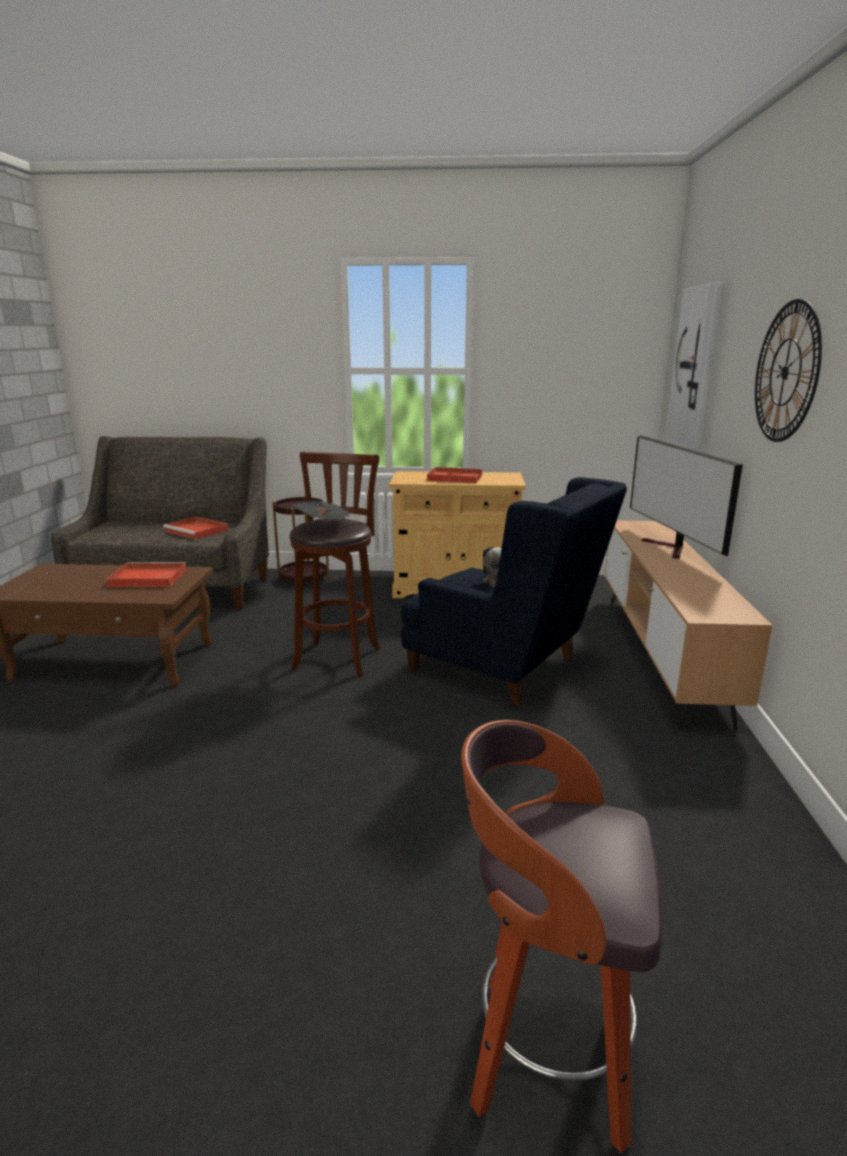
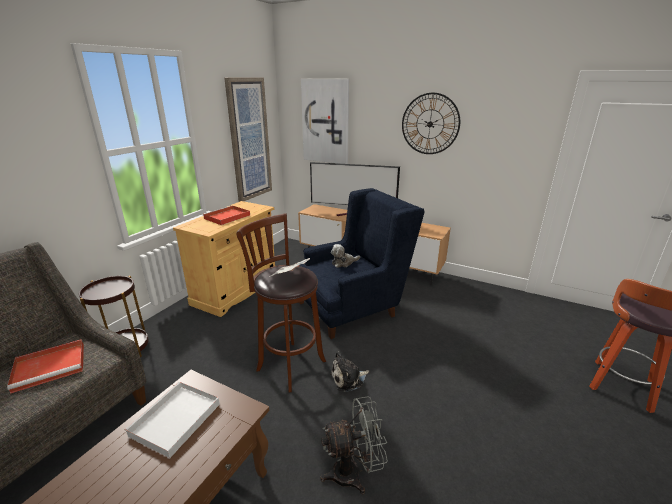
camera: 65 degrees left, 5 degrees up
red tray [106,562,186,587] -> white tray [125,382,220,458]
none -> picture [224,78,272,202]
none -> grey fan [320,396,388,494]
none -> plush toy [330,351,369,392]

